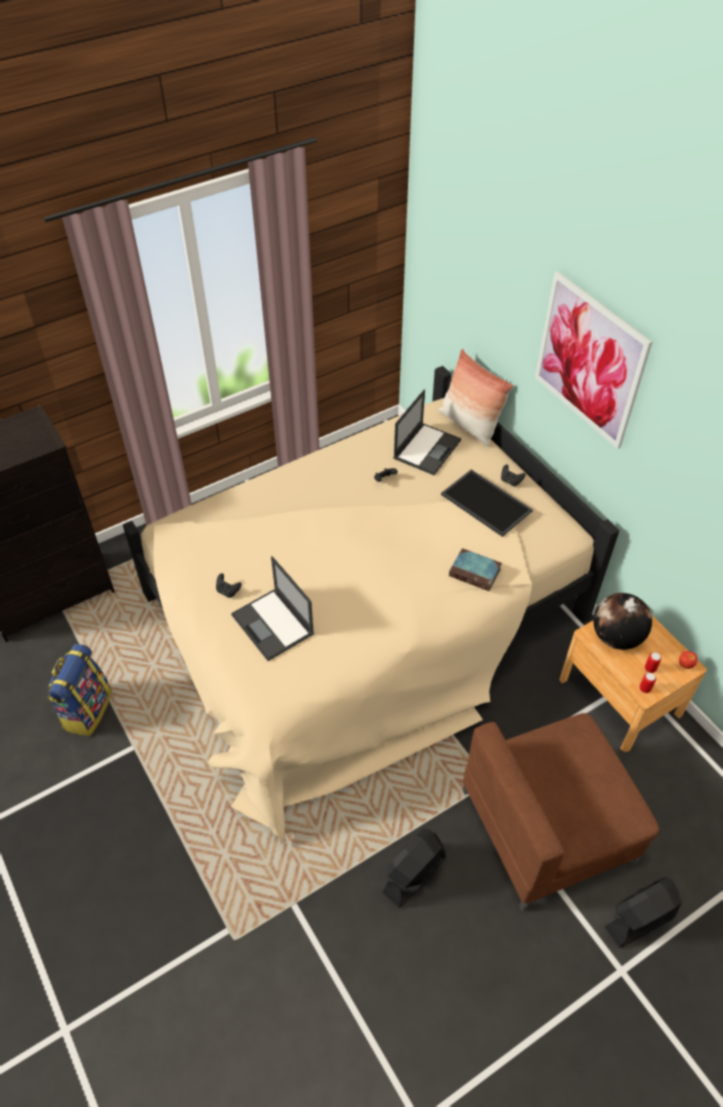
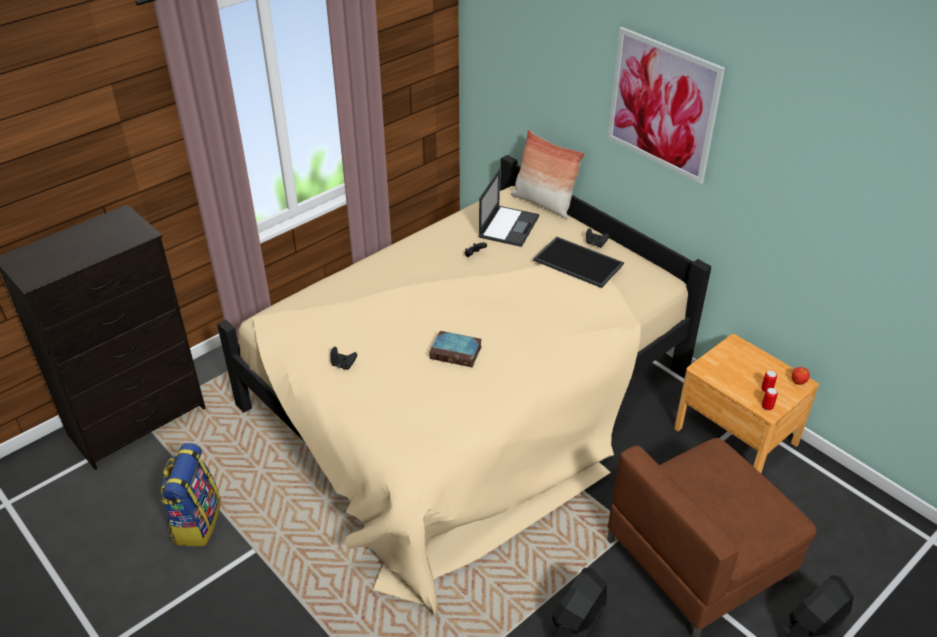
camera: 10 degrees left, 10 degrees down
laptop [231,556,314,661] -> none
book [449,548,502,591] -> book moved to [429,331,482,368]
globe [593,593,652,650] -> none

